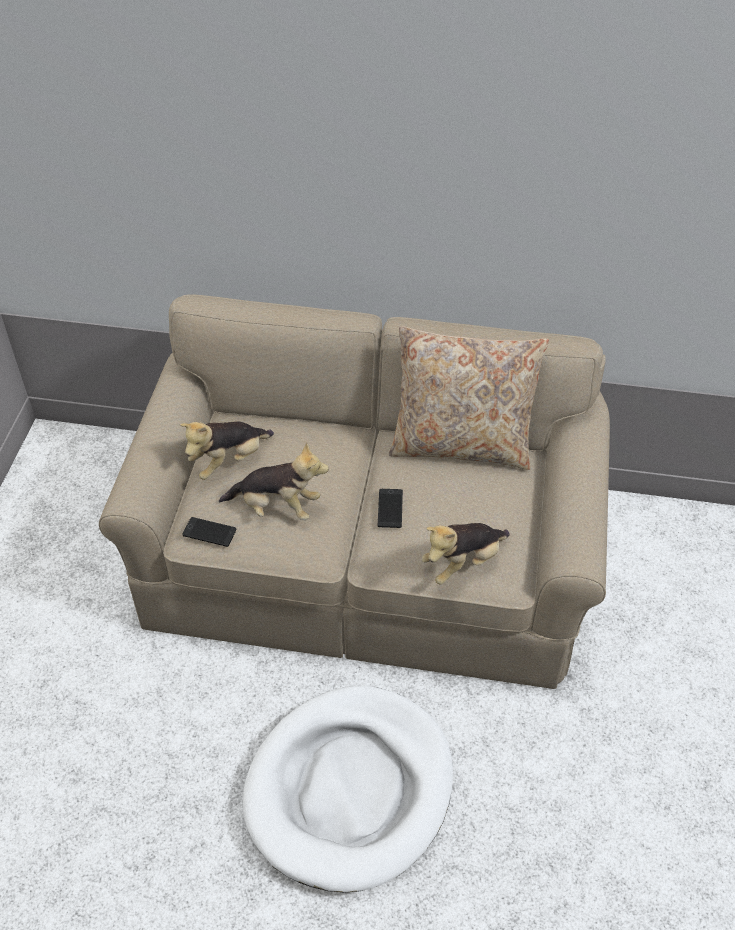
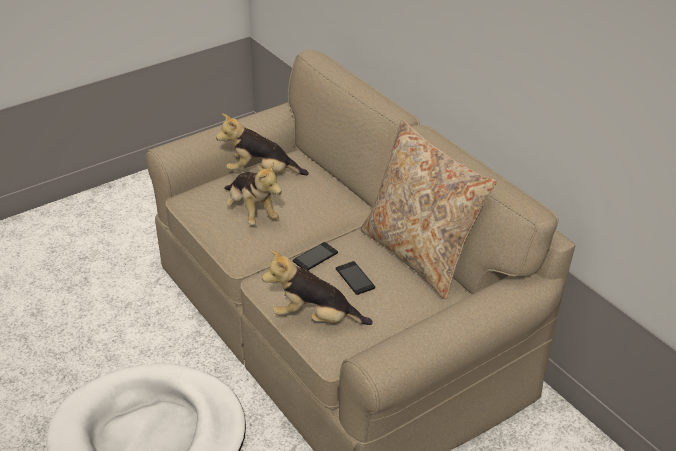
camera: 45 degrees right, 10 degrees down
phone [182,517,236,547] -> phone moved to [336,261,375,295]

